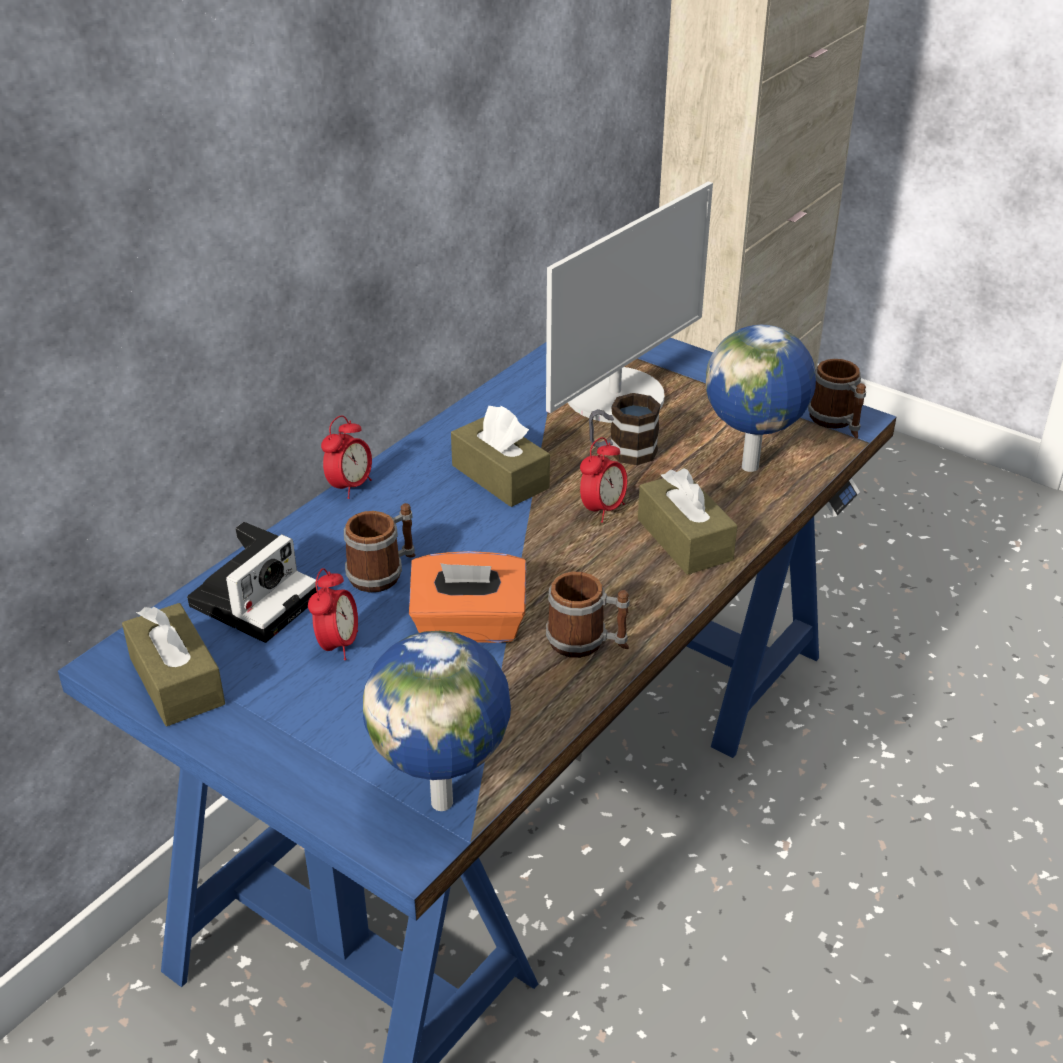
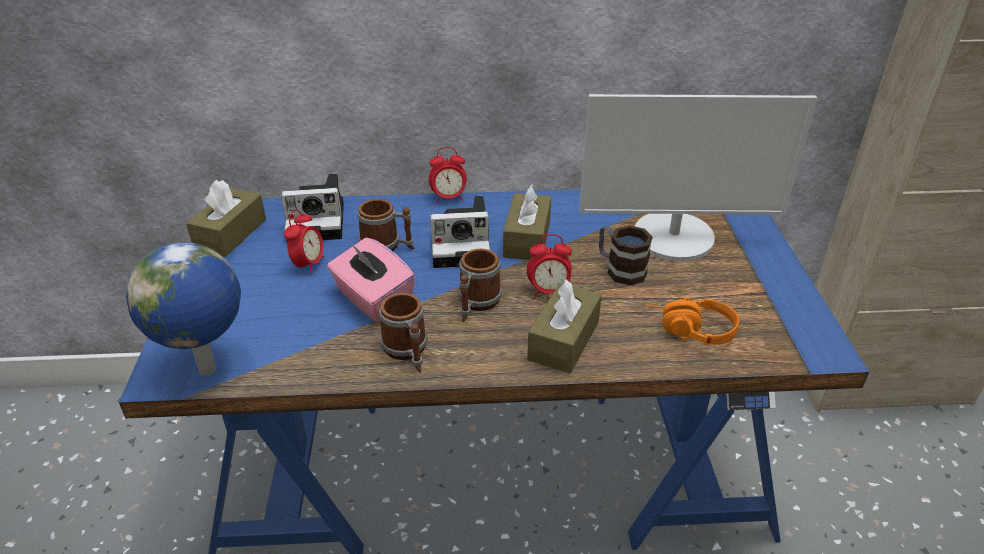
camera: 50 degrees right, 0 degrees up
alarm clock [308,568,358,660] -> alarm clock turned 45 degrees counterclockwise [284,210,324,274]
orange tissue box [409,551,526,643] -> pink tissue box [327,238,415,322]
globe [706,325,816,472] -> orange headphones [645,298,739,345]
mug [808,359,866,439] -> mug moved to [458,248,502,322]
none -> camera [430,196,490,268]

